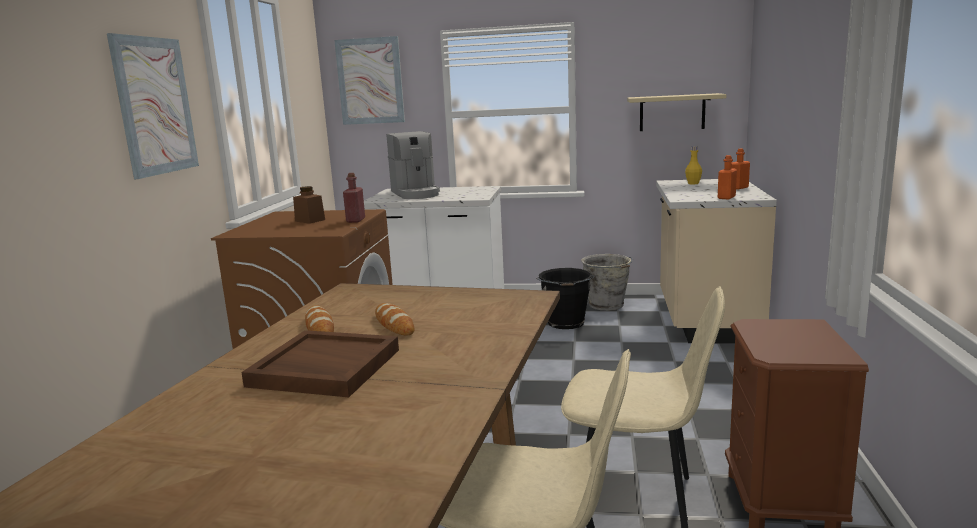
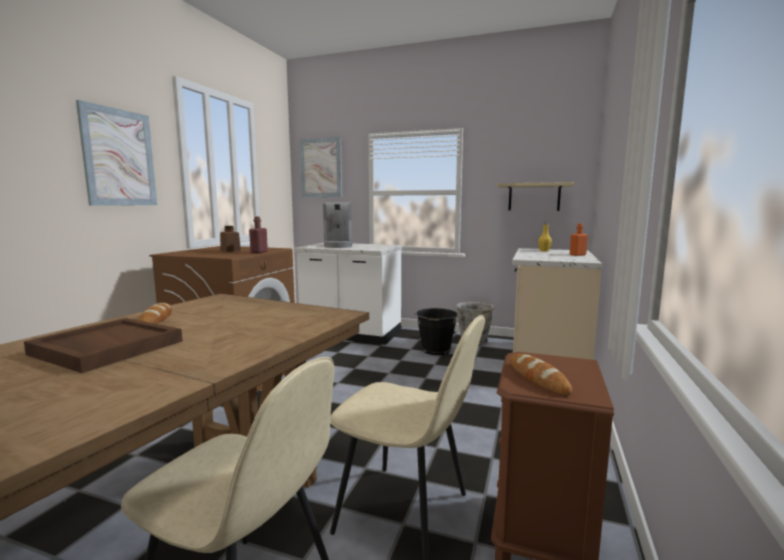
camera: 10 degrees right, 5 degrees down
bread [375,303,414,336] -> bread moved to [510,354,572,395]
orange bottle [718,155,737,199] -> none

